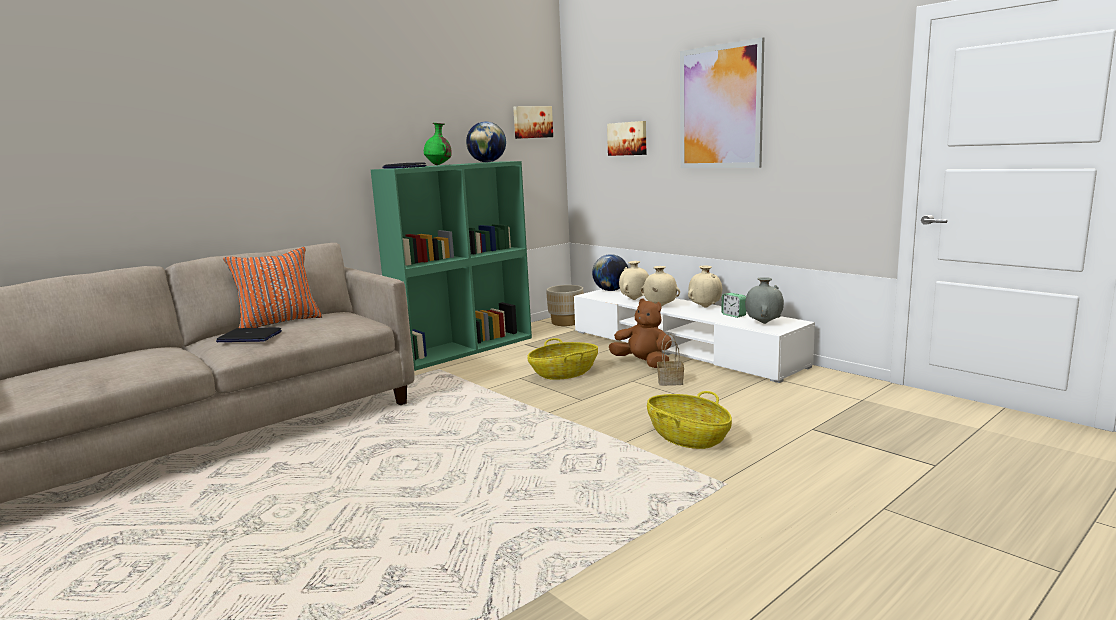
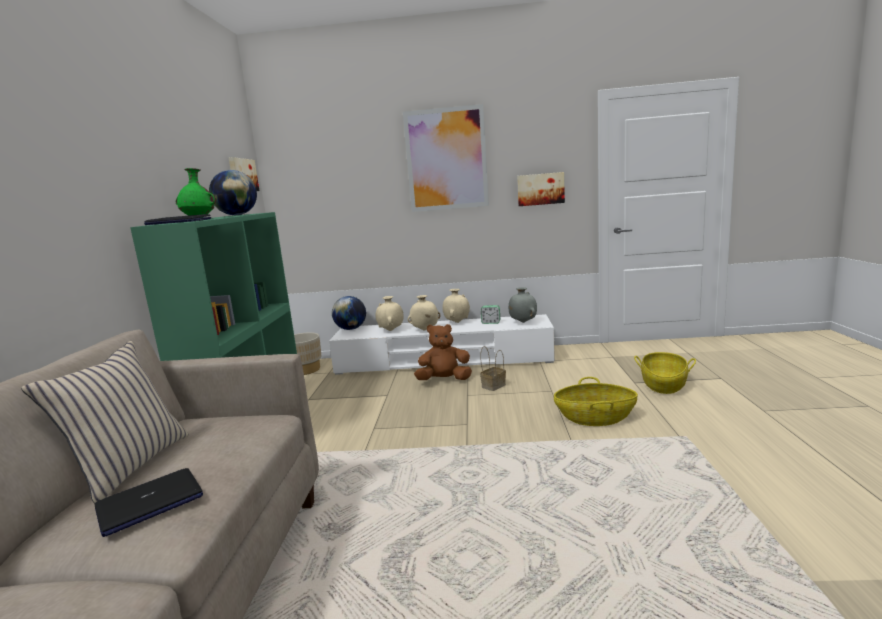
camera: 45 degrees left, 0 degrees up
orange pillow [223,247,322,328] -> beige pillow [21,341,189,504]
basket [528,338,598,380] -> basket moved to [634,352,696,394]
picture [607,121,646,156] -> picture moved to [517,172,565,206]

